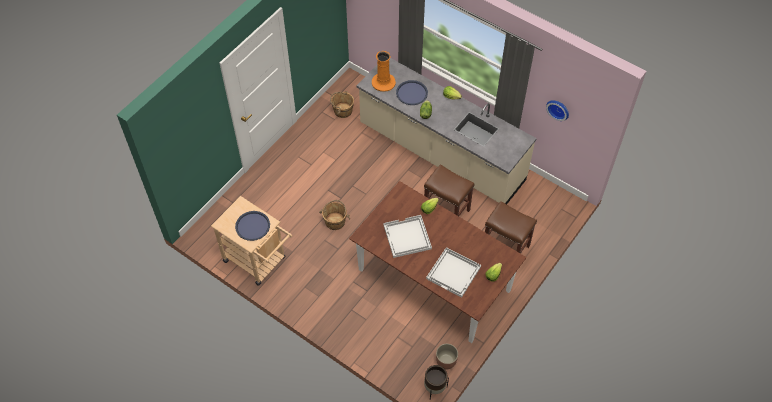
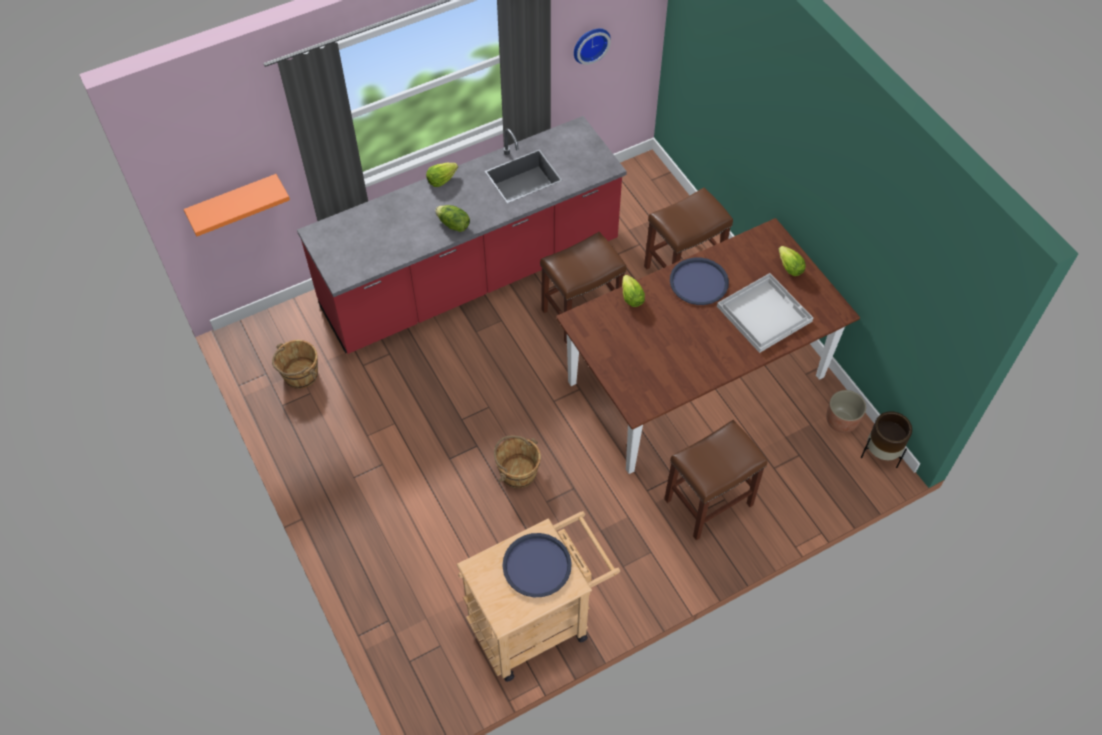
camera: 65 degrees left, 0 degrees up
beige counter [357,58,537,204] -> red counter [297,116,627,354]
orange vase [372,51,396,92] -> none
white tray [383,215,432,258] -> none
blue tray [396,80,428,105] -> blue tray moved to [670,258,729,305]
none -> orange shelf [184,174,290,236]
none -> brown stool [664,420,768,540]

